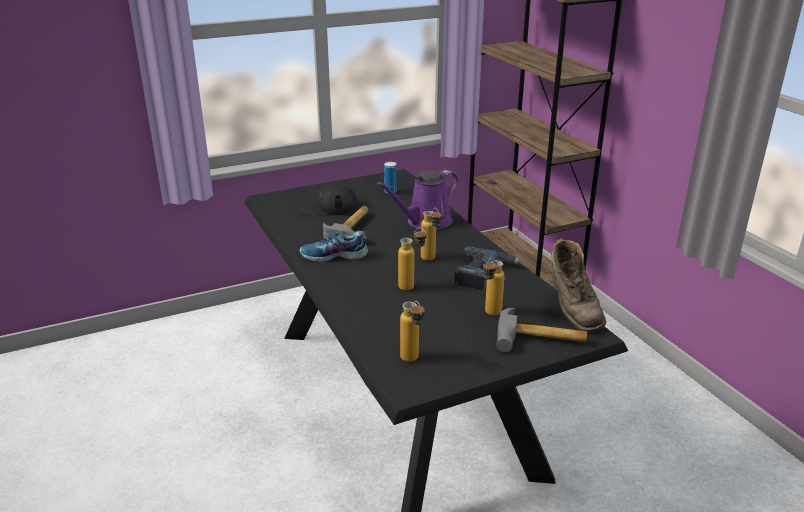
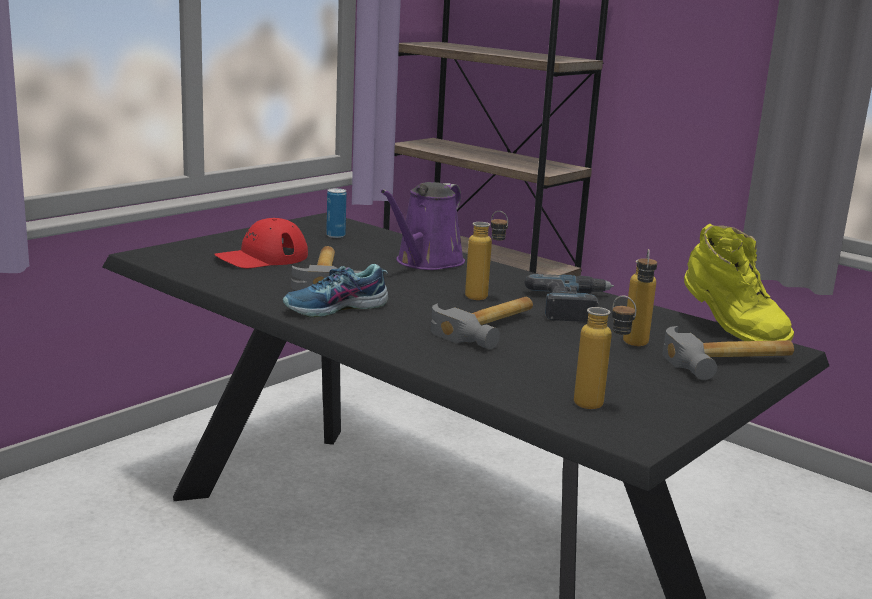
camera: 25 degrees left, 10 degrees down
black cap [299,183,358,216] -> red cap [214,218,308,268]
bottle [398,227,427,291] -> hammer [431,297,533,349]
brown boot [552,238,606,332] -> yellow boot [684,224,794,341]

